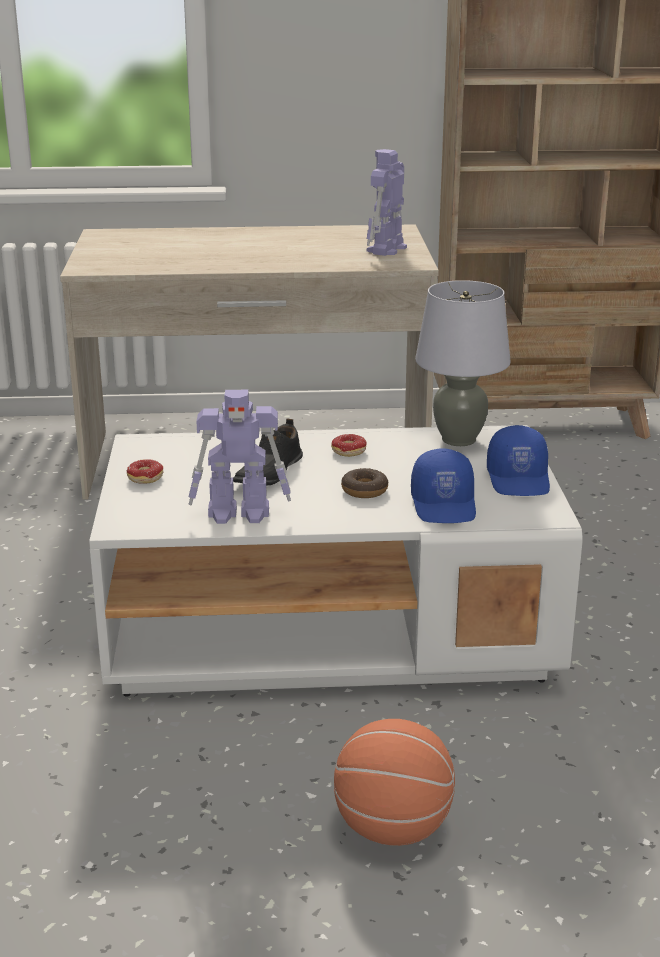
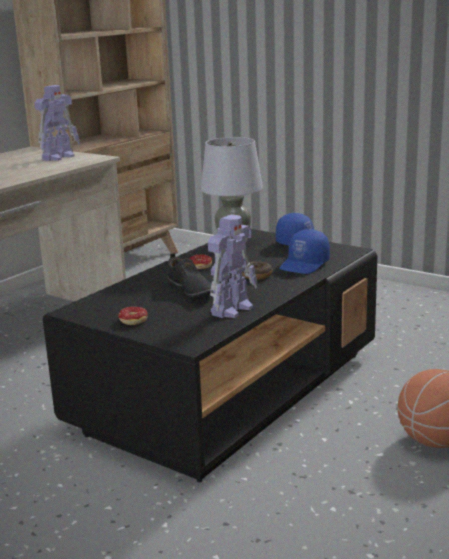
camera: 50 degrees left, 5 degrees down
white coffee table [89,425,583,697] -> black coffee table [43,229,377,482]
toy robot [367,149,407,256] -> toy robot turned 120 degrees counterclockwise [35,85,80,161]
blue cap [411,449,476,523] -> blue cap turned 90 degrees clockwise [279,229,330,274]

